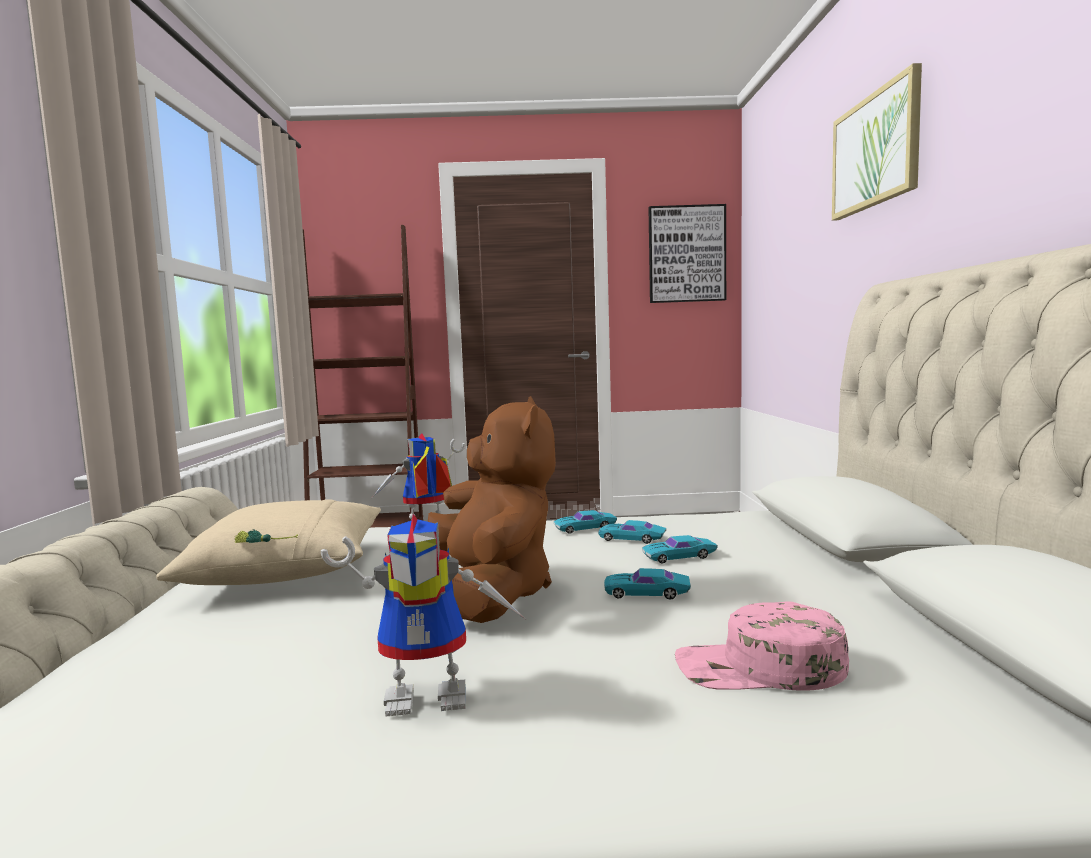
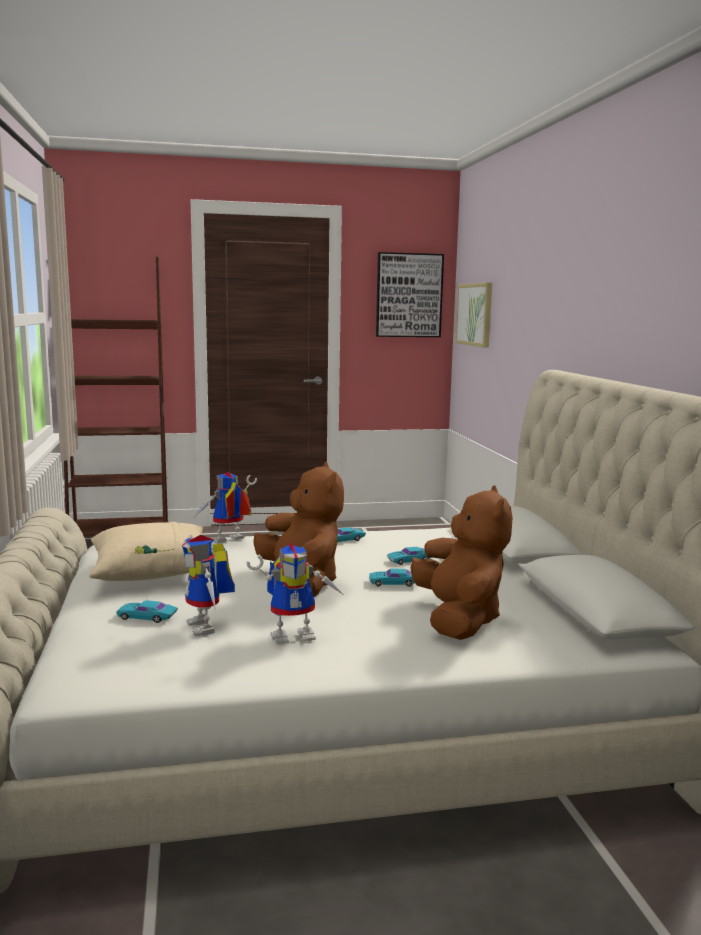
camera: 10 degrees left, 5 degrees up
turquoise toy car [598,520,666,544] -> turquoise toy car moved to [116,600,178,623]
pink cap [675,601,849,691] -> brown plush toy [411,485,513,640]
picture [832,63,922,221] -> picture moved to [455,283,492,347]
none -> toy robot [182,534,235,637]

